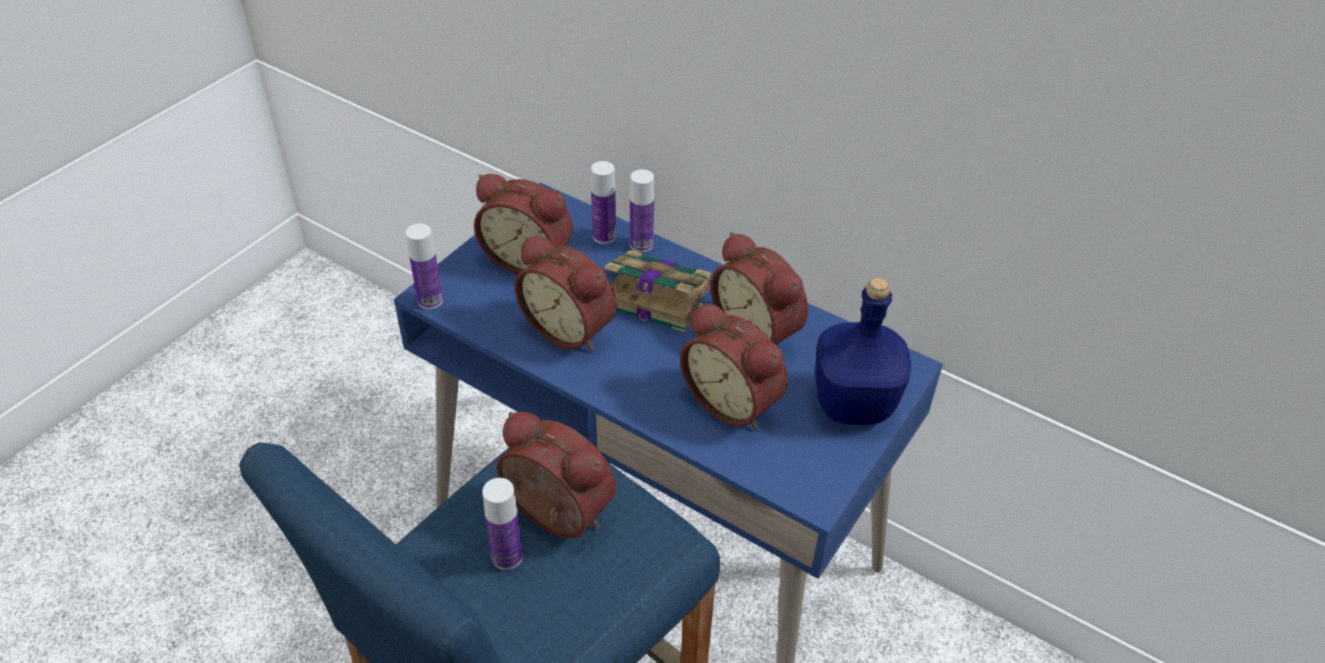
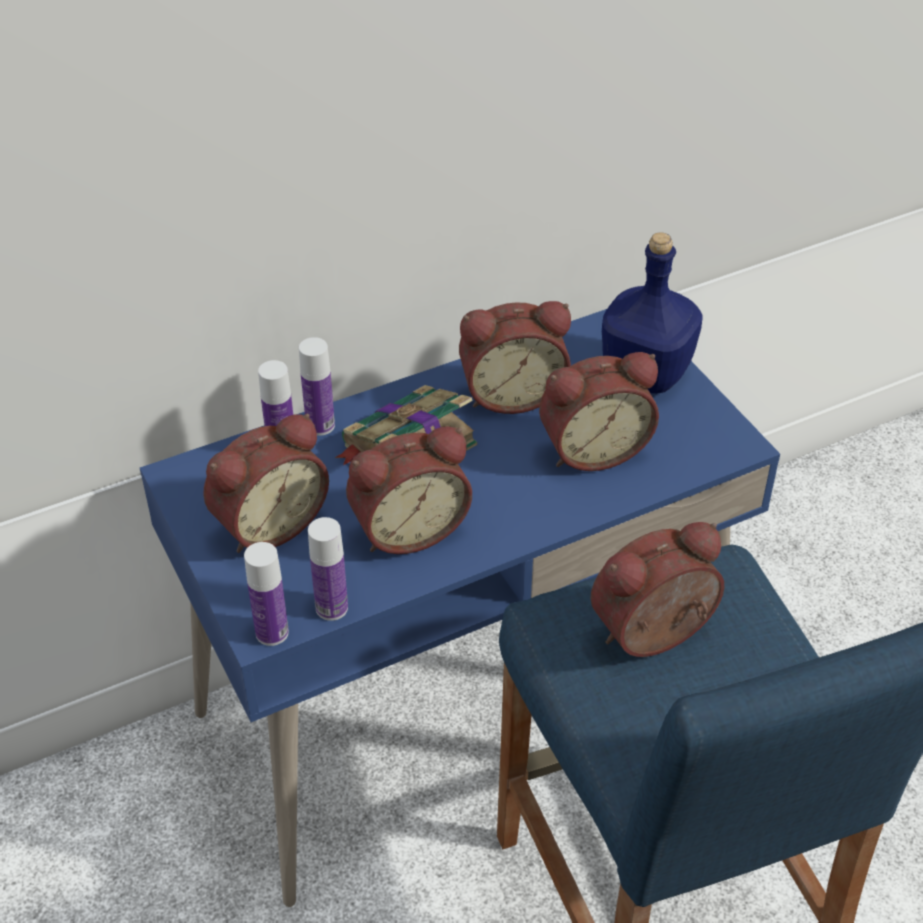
camera: 60 degrees left, 0 degrees up
bottle [482,478,523,570] -> bottle moved to [308,517,348,621]

